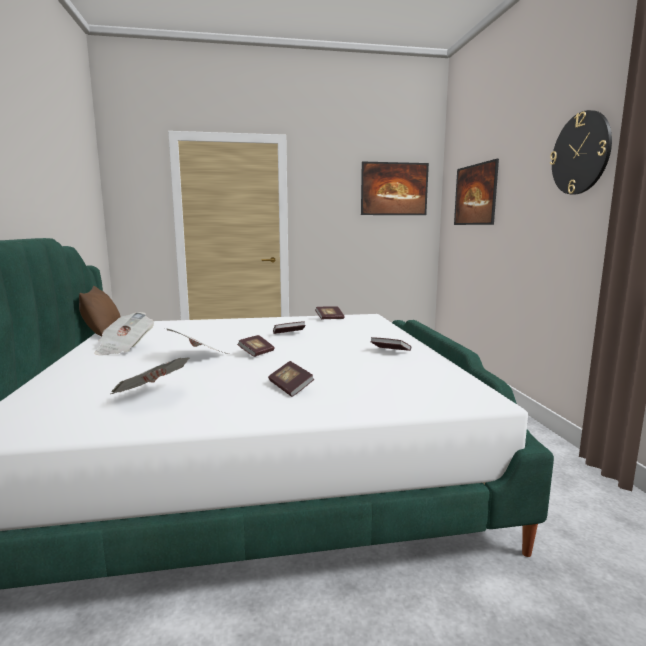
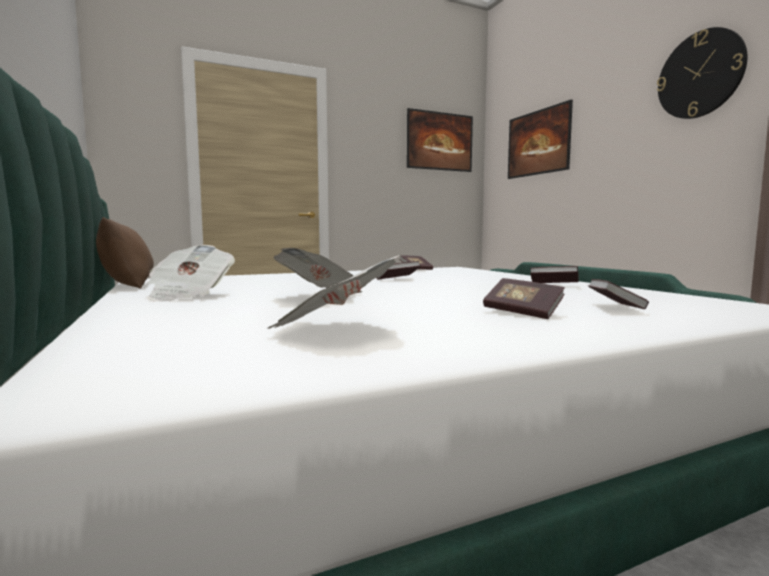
camera: 15 degrees left, 5 degrees down
book [237,335,275,357] -> book moved to [588,279,649,309]

